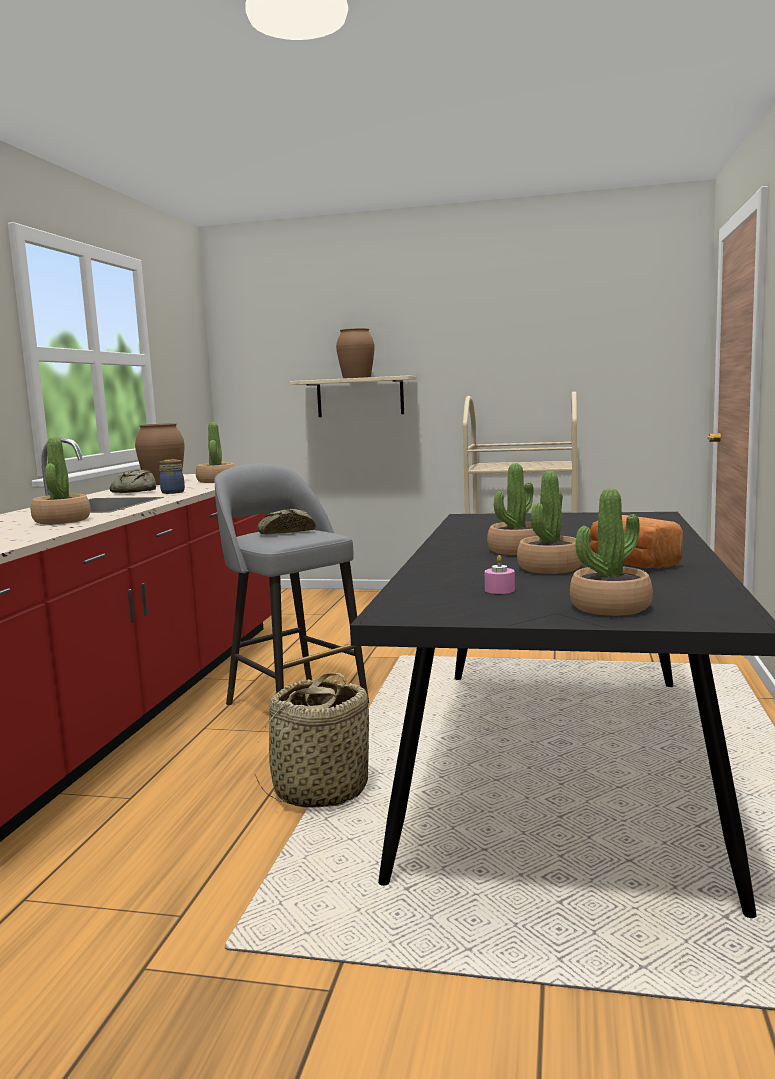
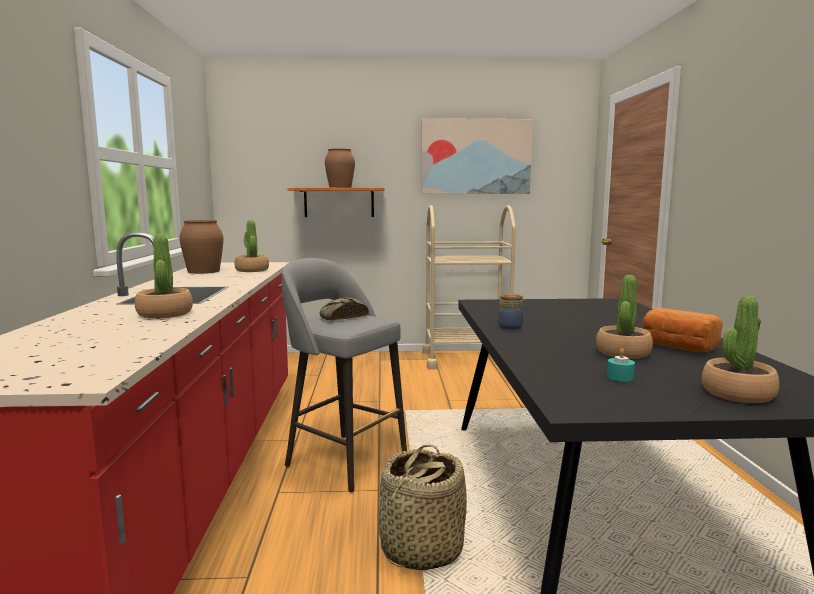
camera: 15 degrees left, 0 degrees up
bread [110,469,156,493] -> none
jar [159,459,185,494] -> jar moved to [499,294,523,329]
beige shelf [290,376,417,417] -> orange shelf [287,188,385,217]
pink candle [485,555,515,594] -> turquoise candle [607,348,635,382]
potted plant [487,464,537,555] -> none
none -> picture [421,118,533,194]

